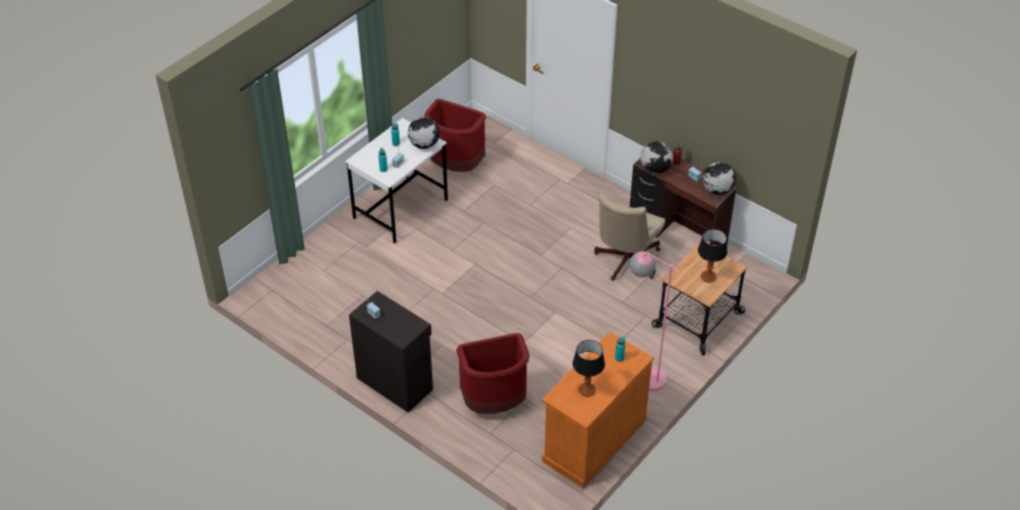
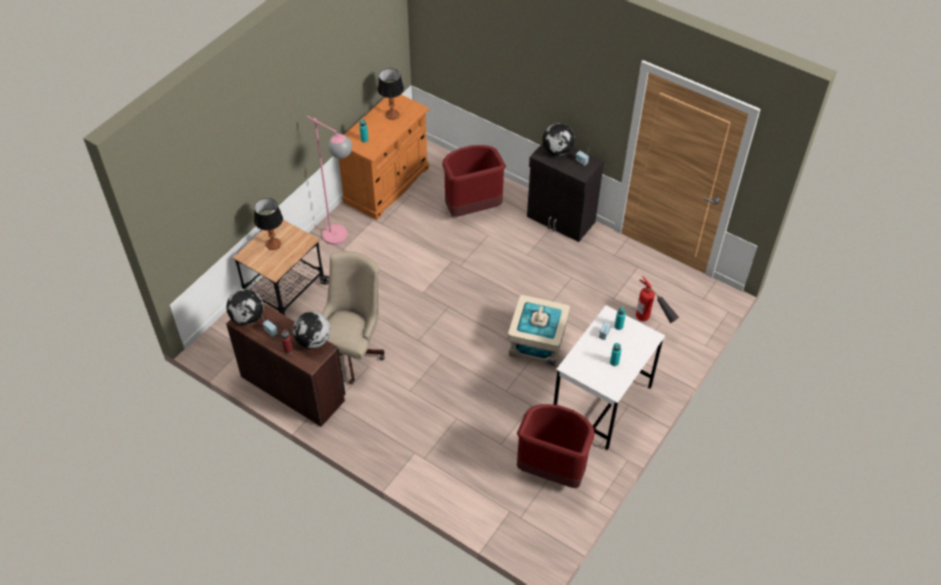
camera: 175 degrees right, 5 degrees up
globe [408,117,440,149] -> globe moved to [542,123,575,156]
none -> beige storage box [508,295,570,366]
none -> fire extinguisher [636,276,679,323]

